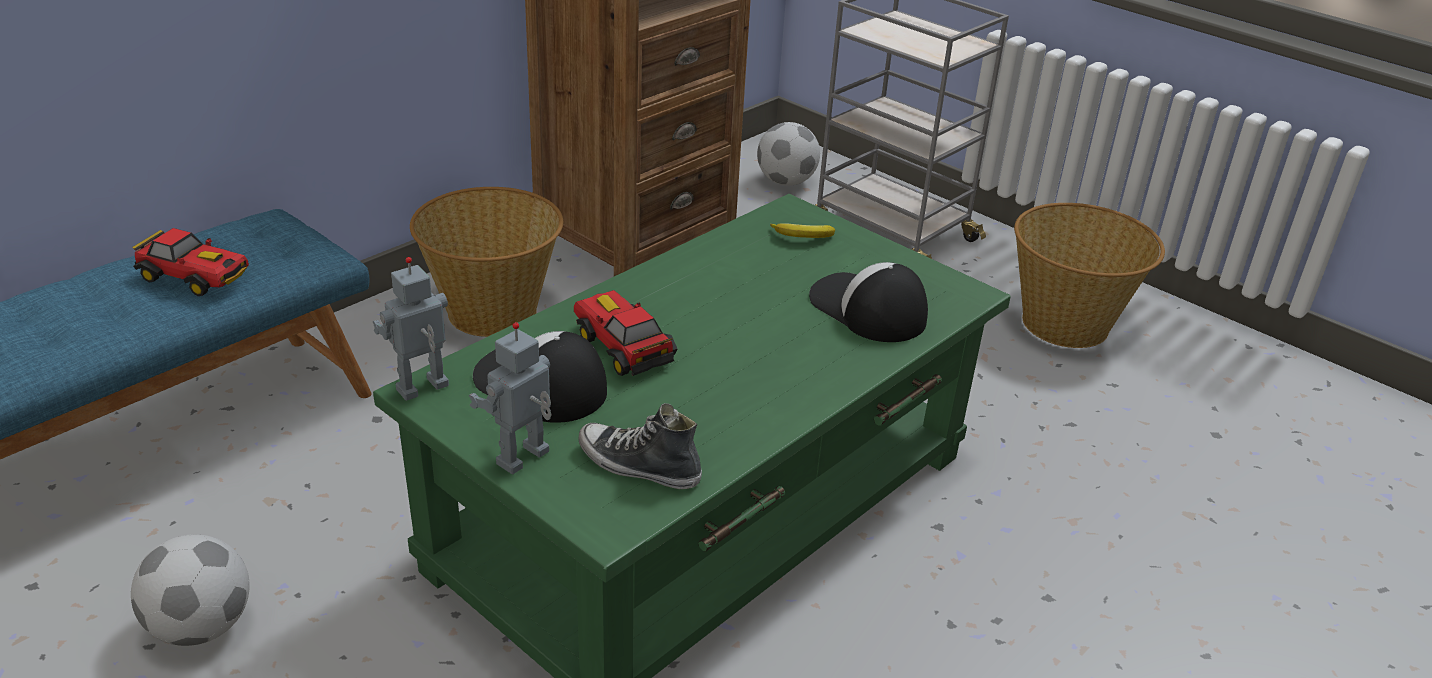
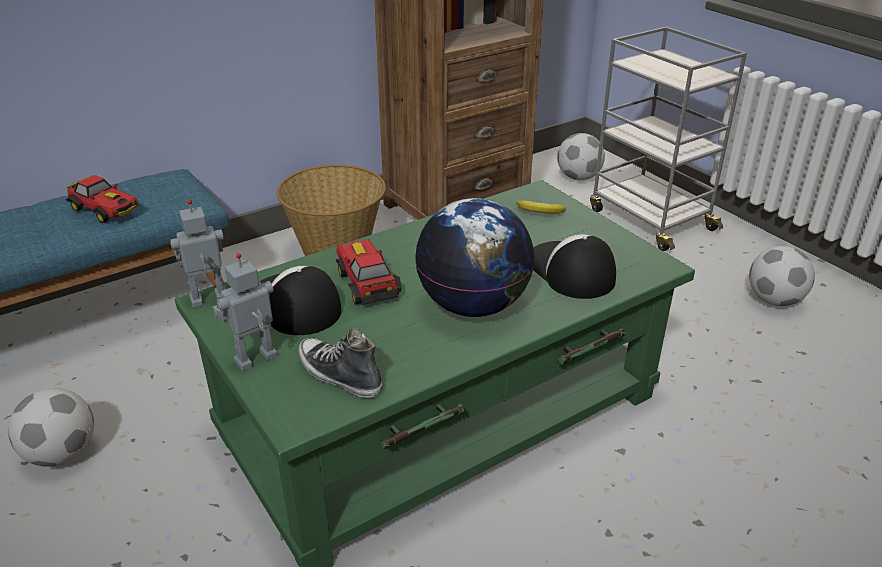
camera: 15 degrees right, 0 degrees up
basket [1014,203,1165,348] -> football [749,246,815,306]
none -> globe [415,198,535,317]

